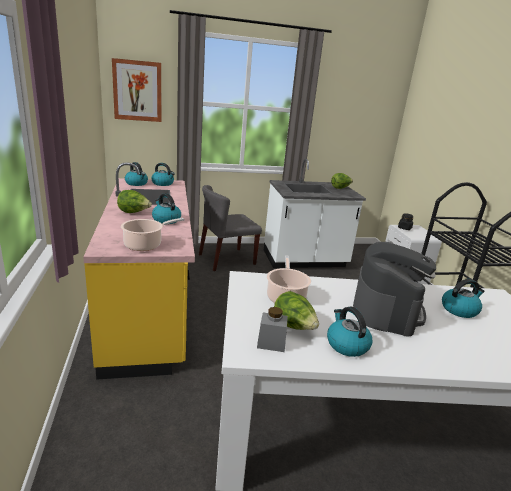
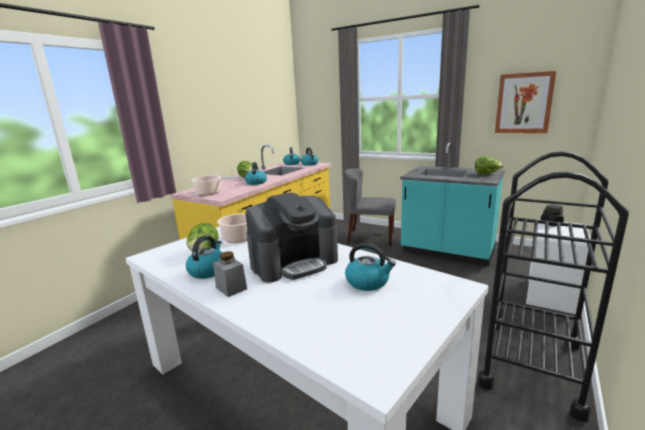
camera: 45 degrees right, 5 degrees down
picture [112,58,162,122] -> picture moved to [495,71,556,133]
grey jar [257,307,288,352] -> grey jar moved to [213,251,247,297]
white counter [264,159,366,268] -> turquoise counter [400,142,505,266]

